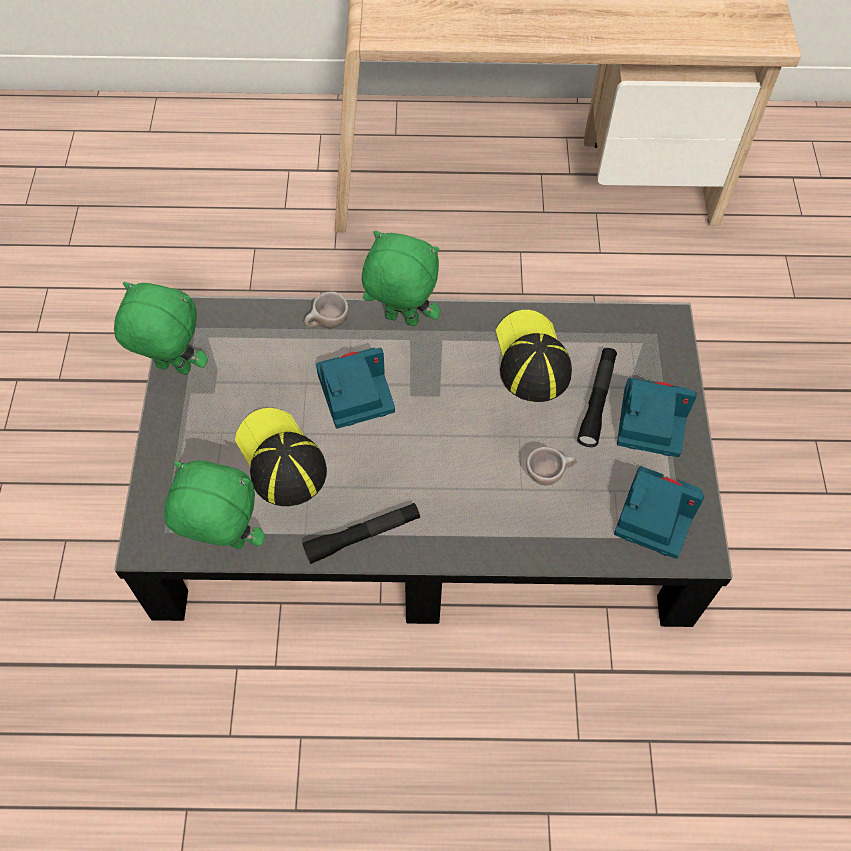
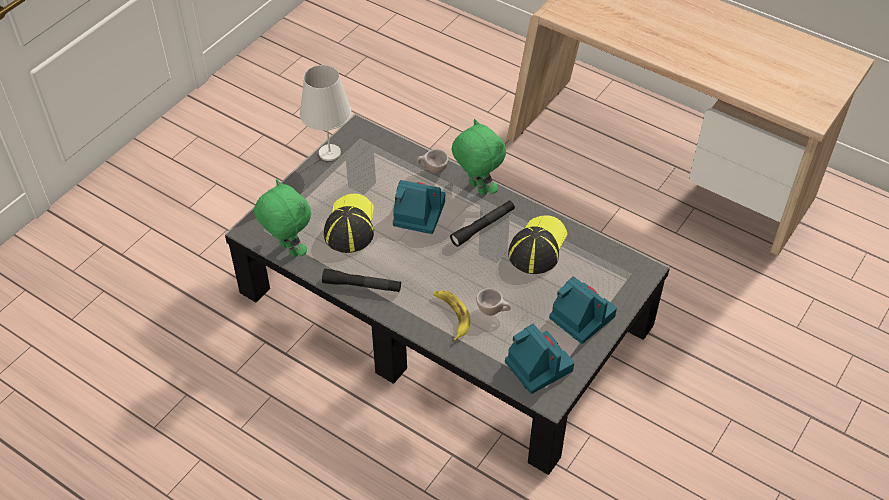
camera: 35 degrees right, 10 degrees down
green plush toy [114,282,208,375] -> white table lamp [299,65,351,161]
black flashlight [577,348,617,447] -> black flashlight moved to [450,200,515,247]
none -> banana [433,291,470,341]

